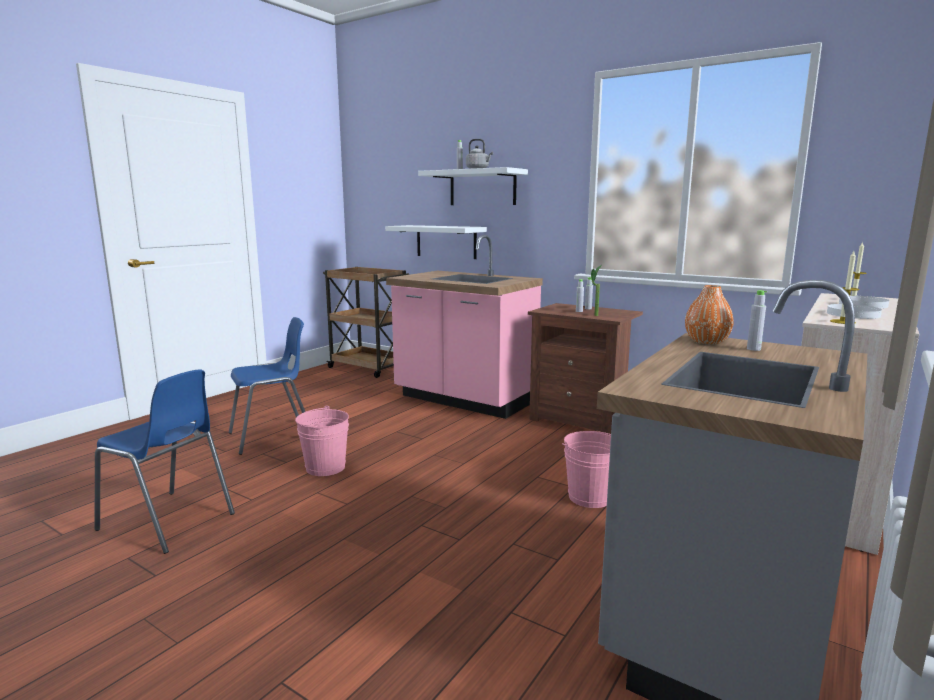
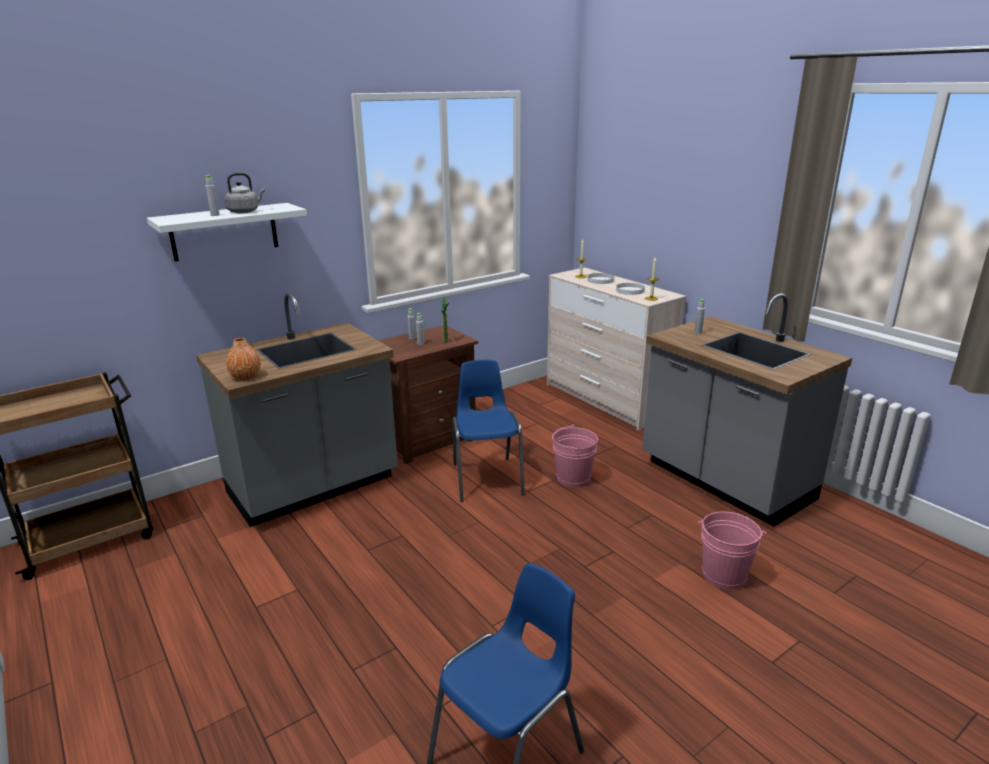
camera: 70 degrees left, 10 degrees up
blue chair [229,317,305,455] -> blue chair moved to [453,360,525,502]
pink bucket [295,405,349,476] -> pink bucket moved to [698,512,767,590]
white shelf [385,225,487,259] -> none
pink counter [386,235,543,419] -> grey counter [196,293,398,527]
orange vase [685,285,734,344] -> orange vase moved to [226,338,261,380]

